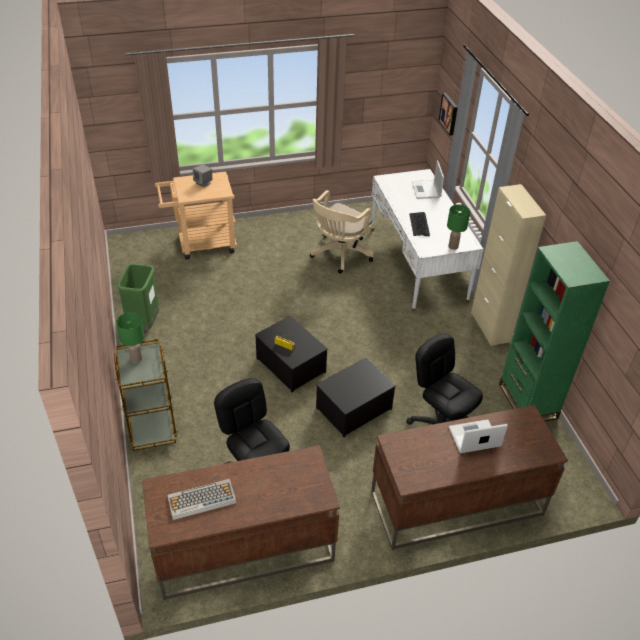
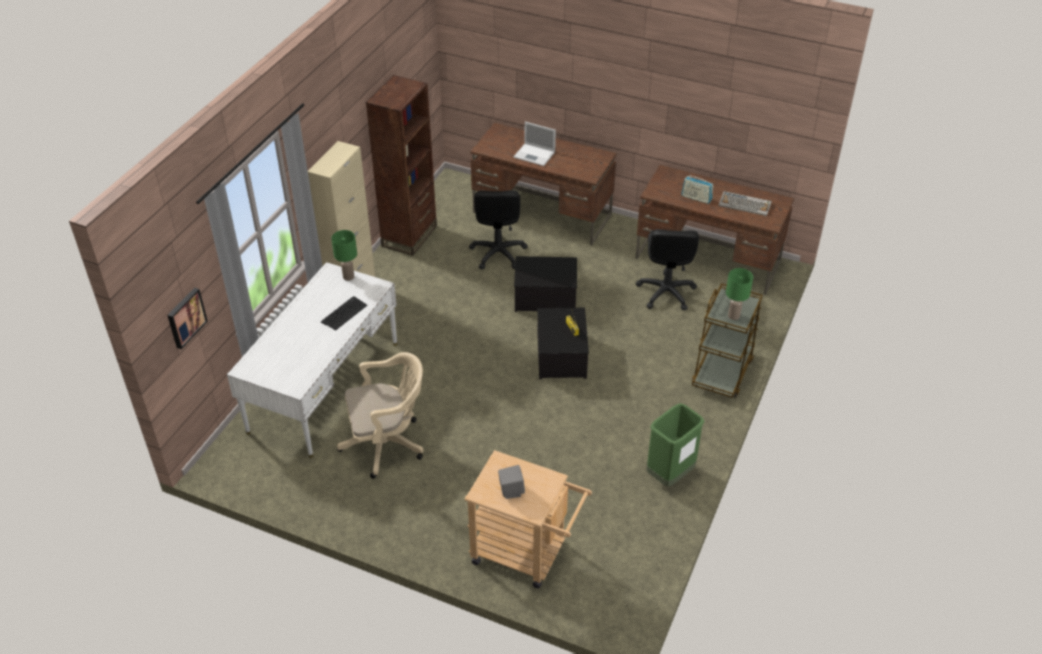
camera: 140 degrees left, 0 degrees up
laptop [412,161,444,199] -> none
green bookcase [499,241,610,422] -> brown bookcase [366,75,437,256]
none -> radio [681,175,713,204]

